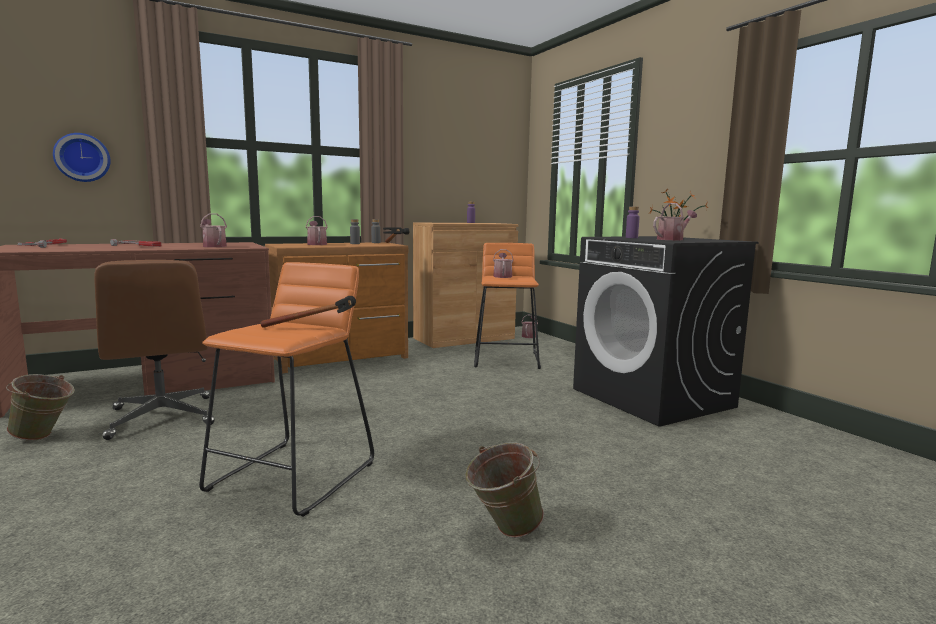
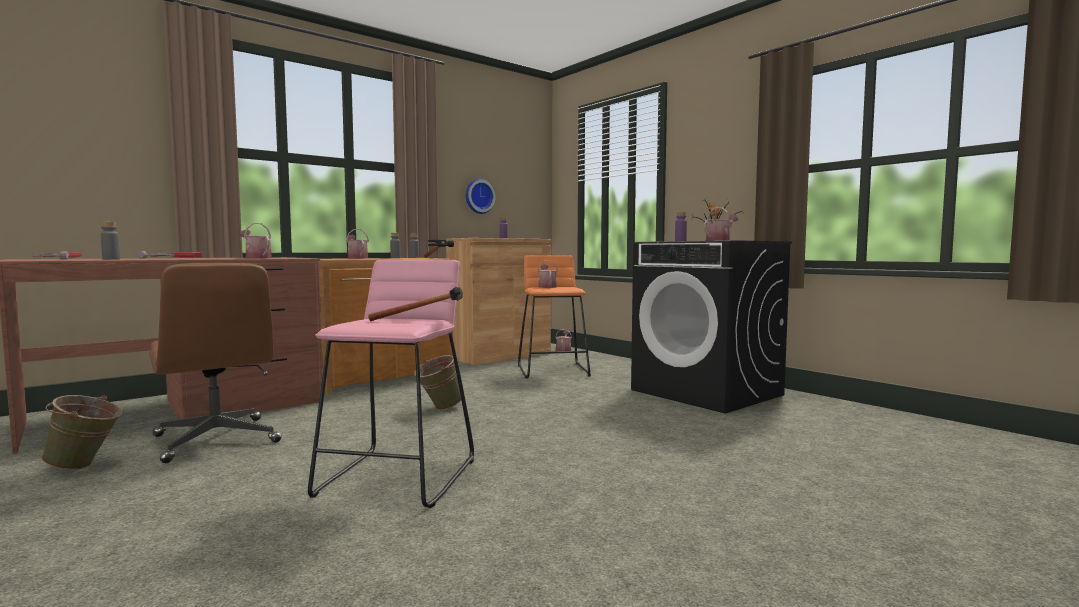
camera: 10 degrees left, 5 degrees down
wall clock [53,133,110,182] -> wall clock moved to [466,179,495,214]
orange stool [199,262,374,517] -> pink stool [308,259,474,508]
green bucket [465,442,544,538] -> green bucket moved to [414,355,461,410]
none -> grey bottle [101,222,120,260]

